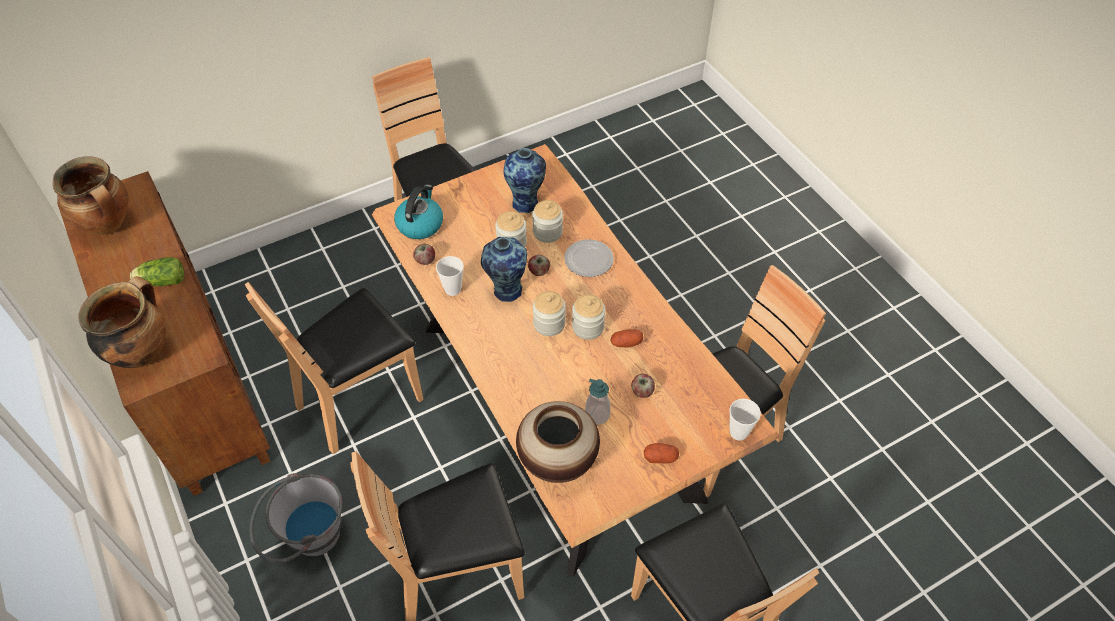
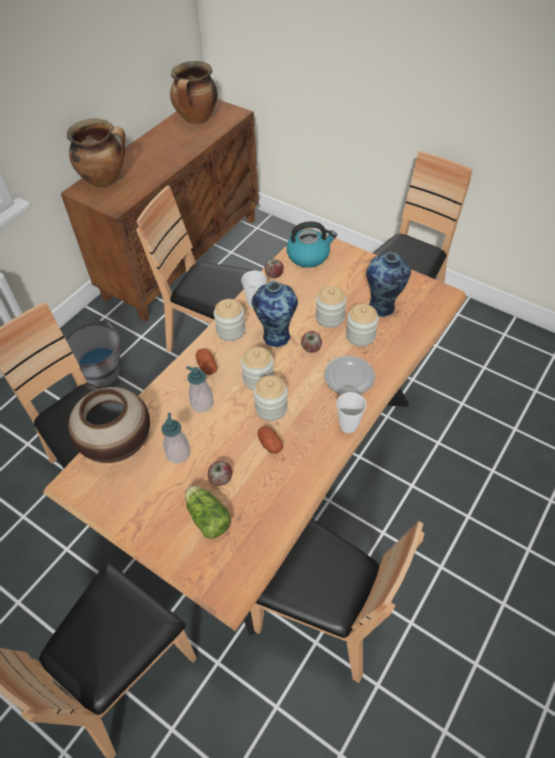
camera: 65 degrees right, 0 degrees up
lettuce [130,257,184,286] -> lettuce moved to [185,486,231,539]
potato [644,443,679,463] -> potato moved to [196,348,217,375]
cup [730,399,761,441] -> cup moved to [336,392,366,433]
none -> soap dispenser [186,366,214,413]
none -> jar [214,299,246,341]

